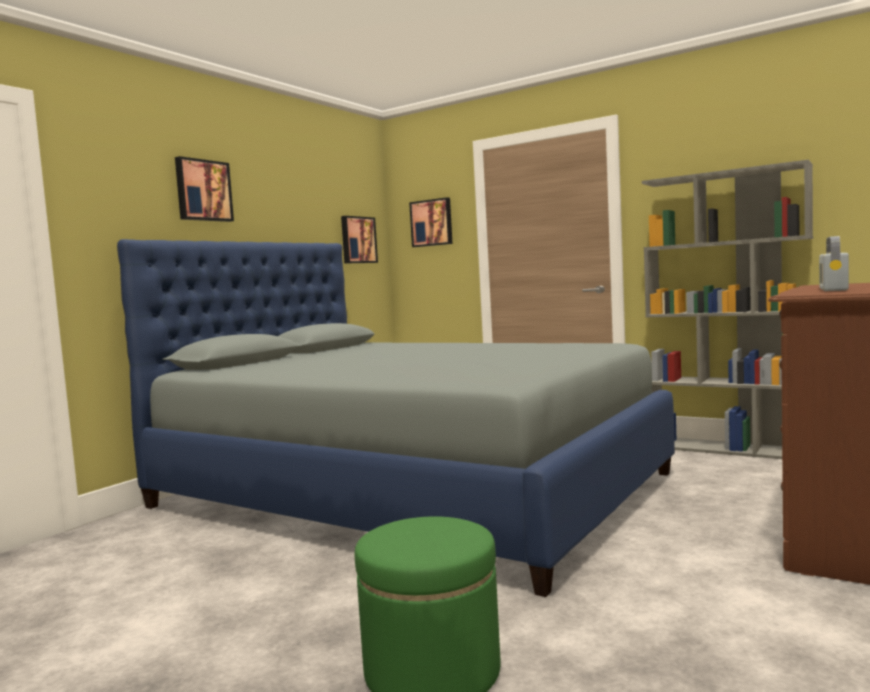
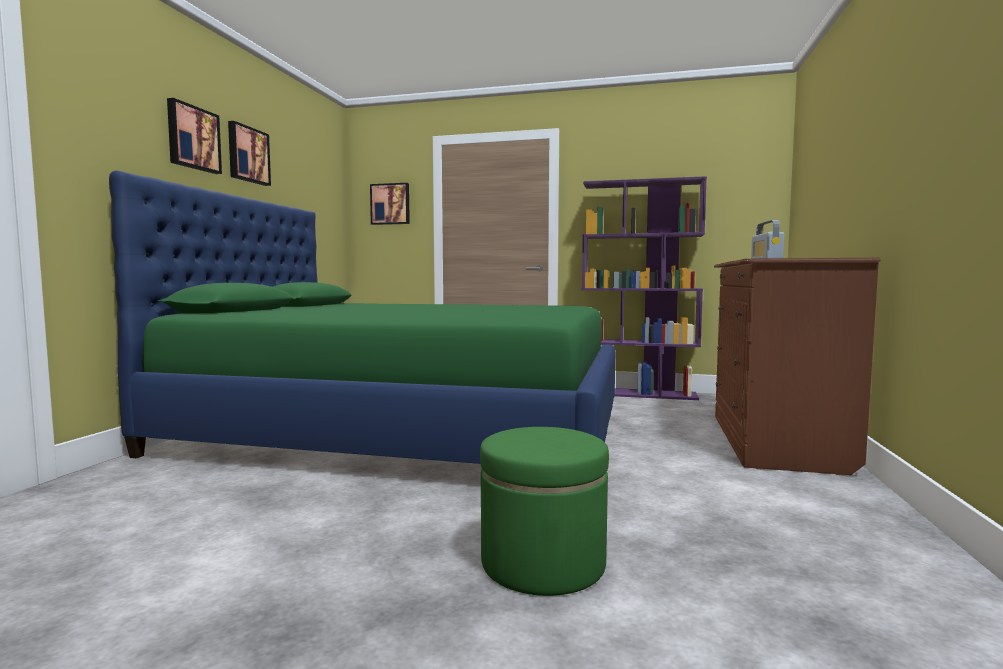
camera: 20 degrees left, 0 degrees up
grey bed [117,239,675,597] -> green bed [109,170,615,464]
picture [341,216,378,264] -> picture moved to [228,121,271,186]
grey bookcase [642,160,813,459] -> purple bookcase [582,176,707,400]

